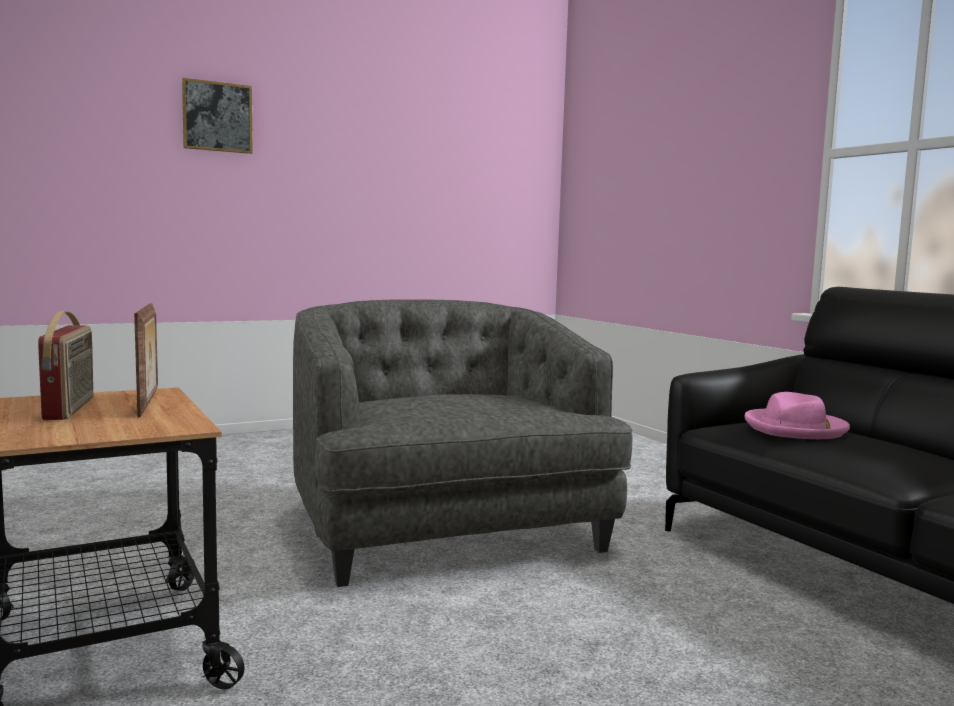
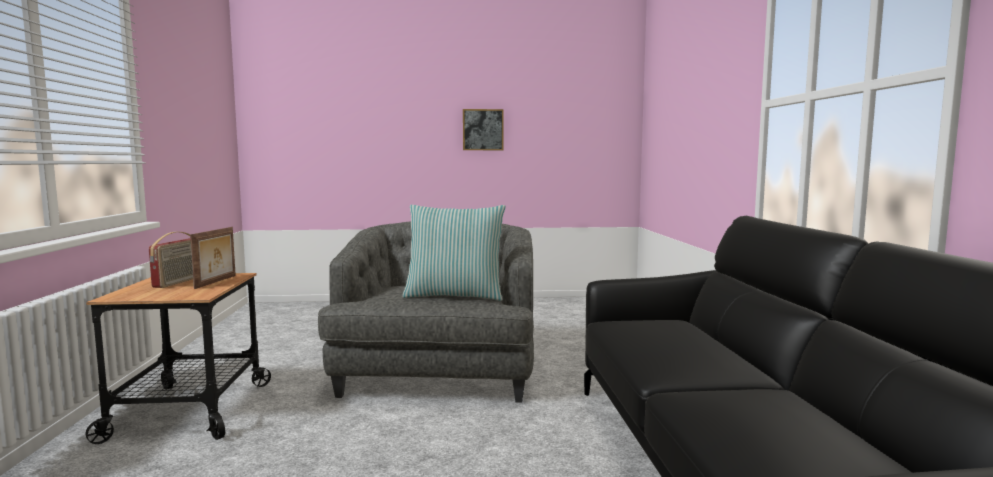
camera: 25 degrees right, 0 degrees up
picture [182,78,253,154] -> picture moved to [463,109,504,150]
pink hat [745,392,850,439] -> none
none -> pillow [402,205,505,301]

